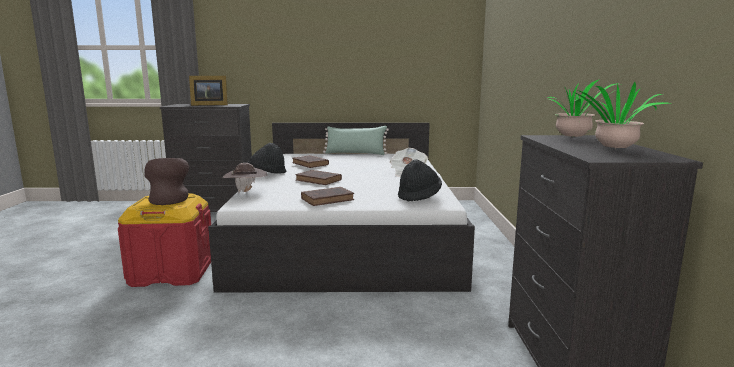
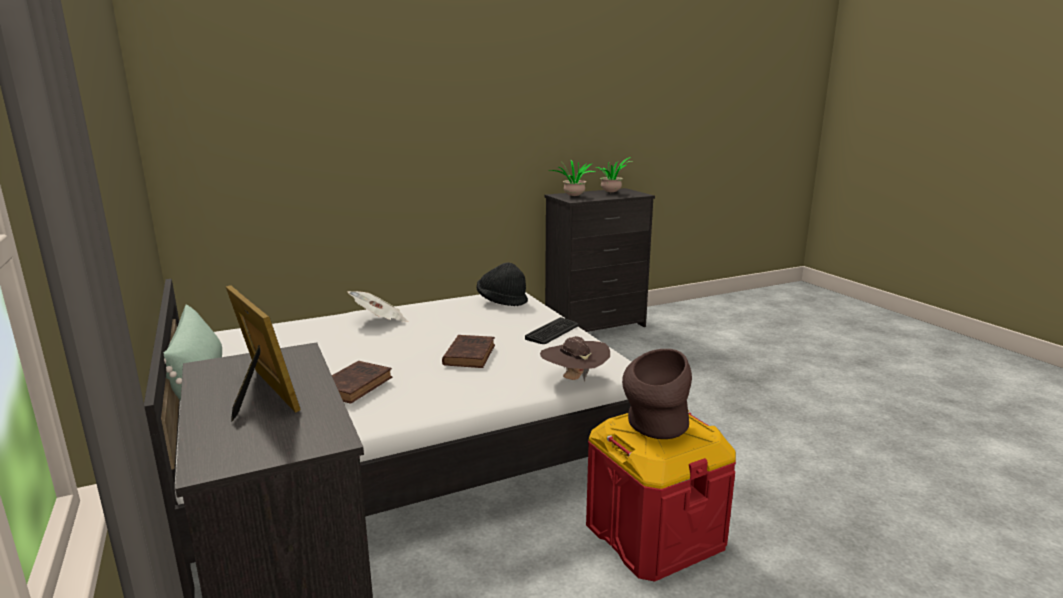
camera: 115 degrees left, 5 degrees up
black hat [247,143,286,174] -> none
brown book [301,187,354,206] -> keyboard [525,317,579,344]

